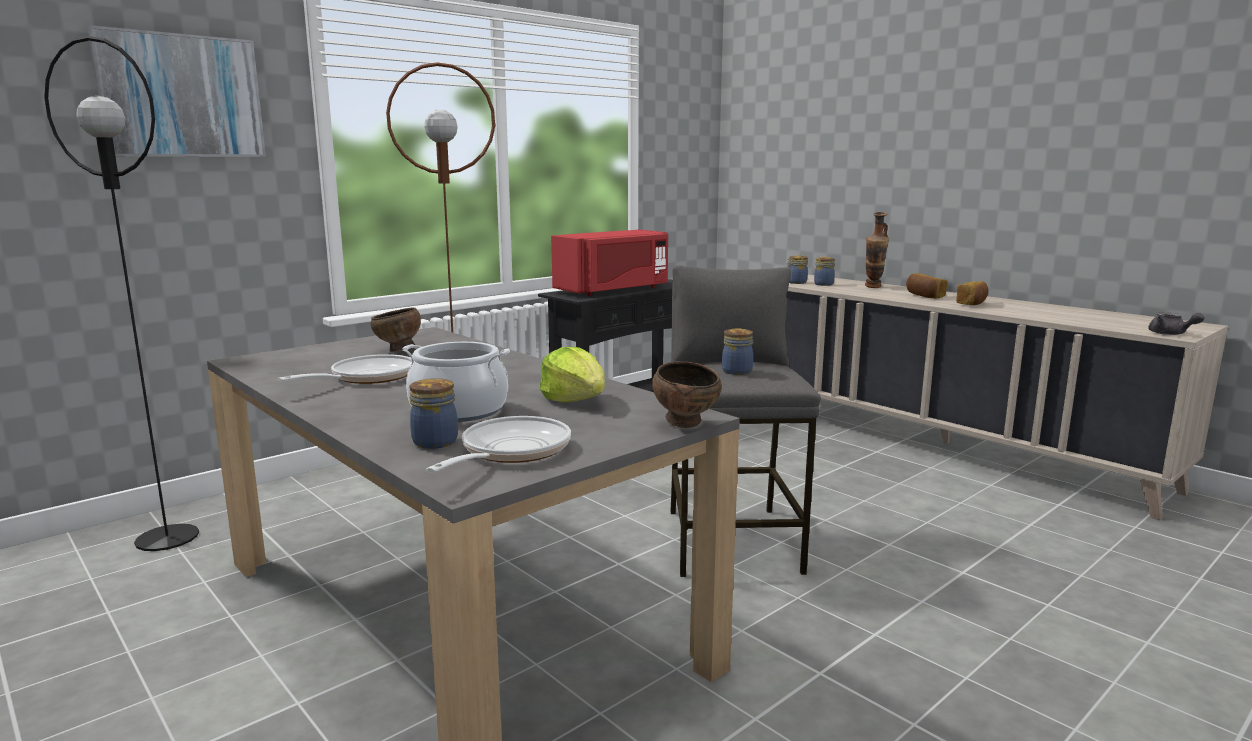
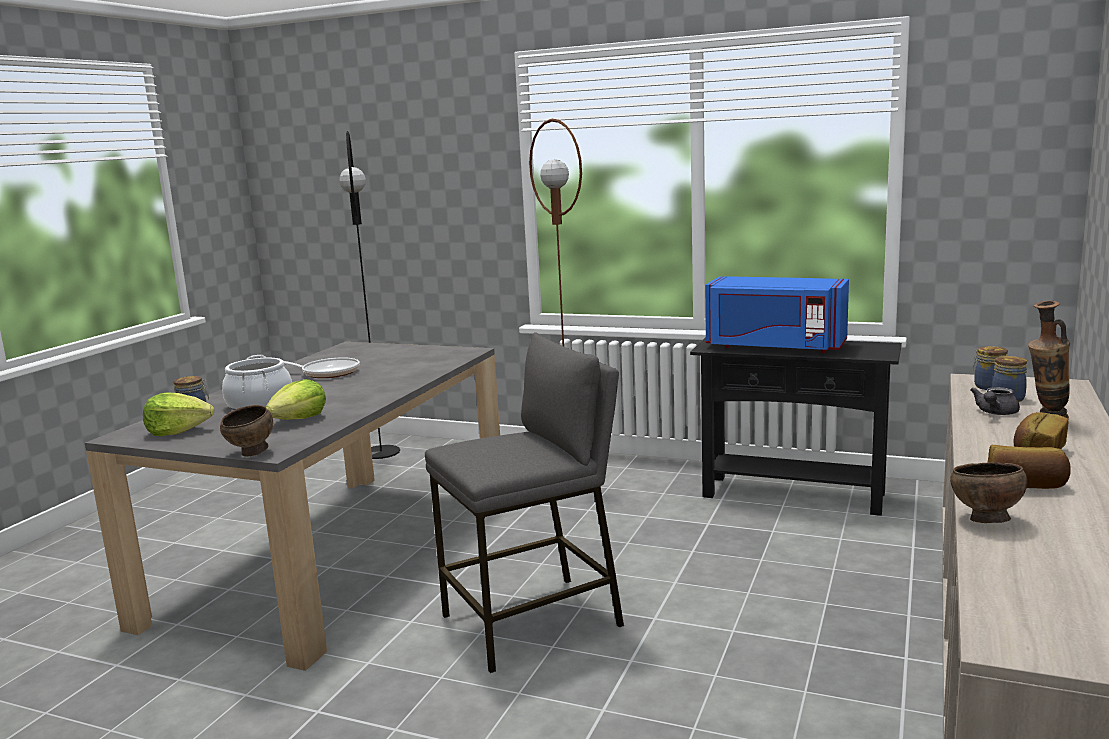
camera: 65 degrees right, 0 degrees up
picture [87,25,266,157] -> none
brown bowl [371,307,421,352] -> brown bowl moved to [950,462,1027,523]
frying pan [426,416,571,473] -> lettuce [143,392,214,436]
red microwave [551,229,668,296] -> blue microwave [705,276,849,353]
jar [722,329,753,375] -> none
grey teapot [1148,312,1205,335] -> grey teapot moved to [970,387,1020,415]

